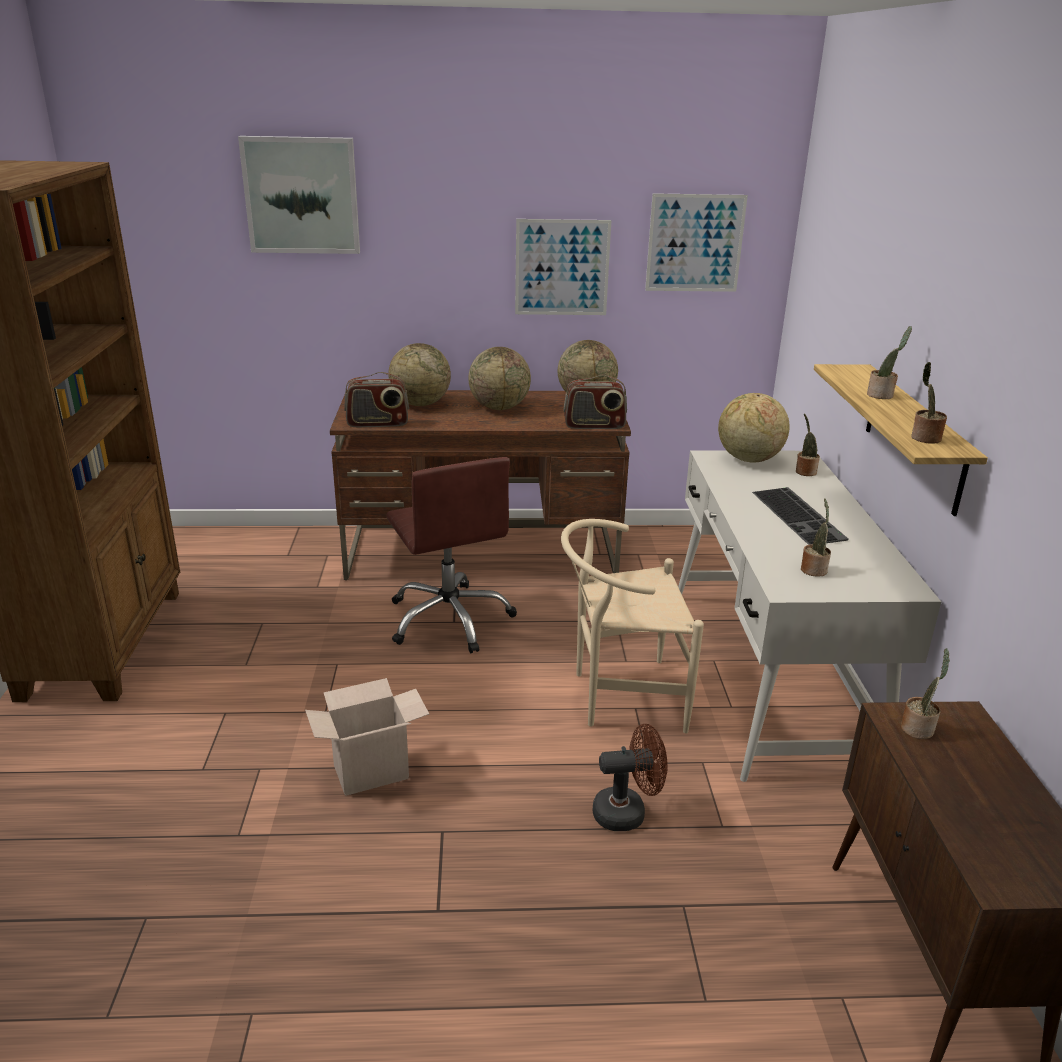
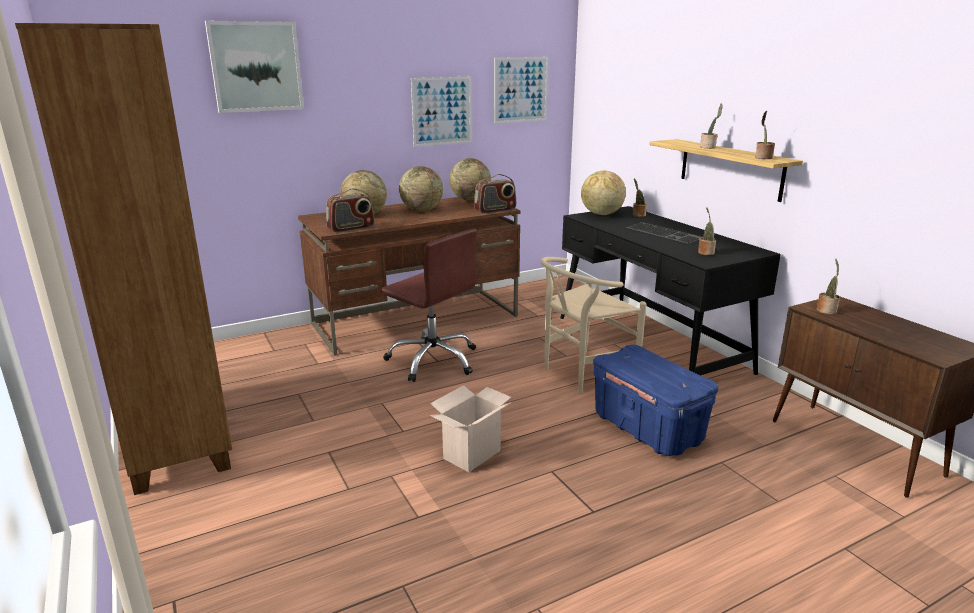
camera: 25 degrees left, 5 degrees down
brown fan [592,724,668,831] -> blue storage box [593,345,719,456]
white desk [678,450,941,782] -> black desk [560,206,781,376]

